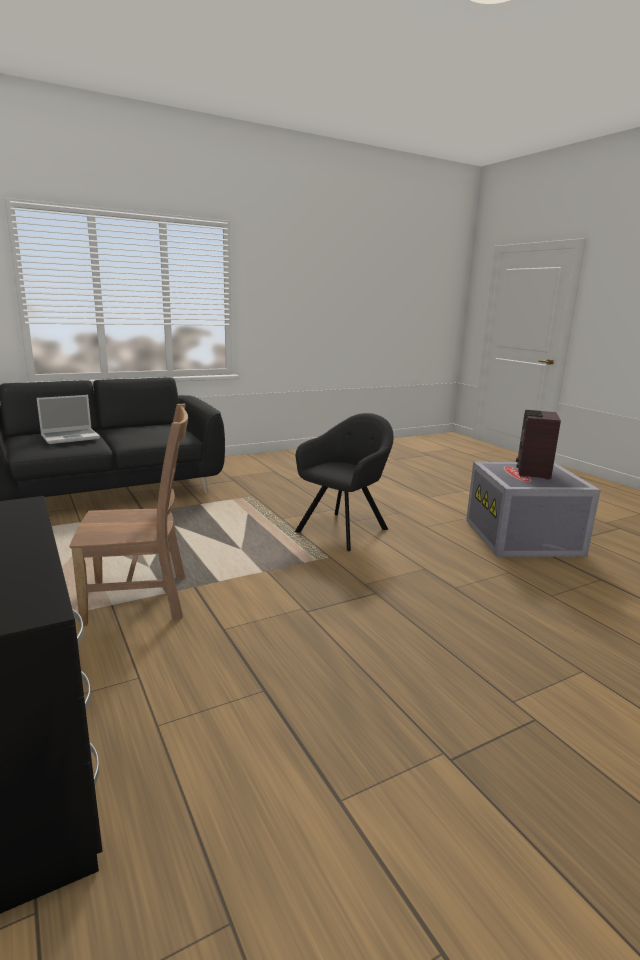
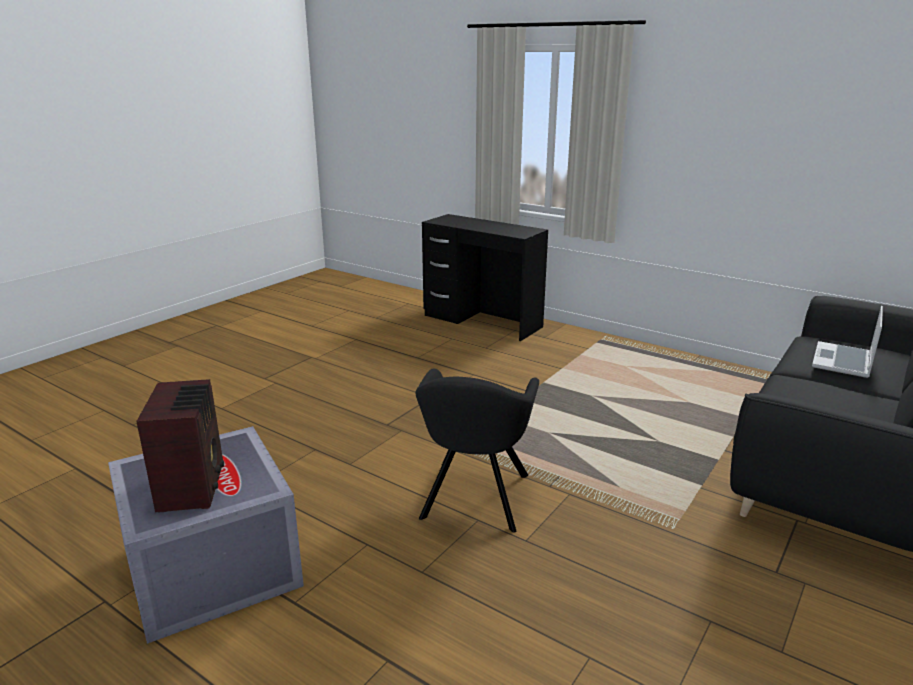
camera: 155 degrees right, 5 degrees up
brown chair [69,404,188,626] -> none

